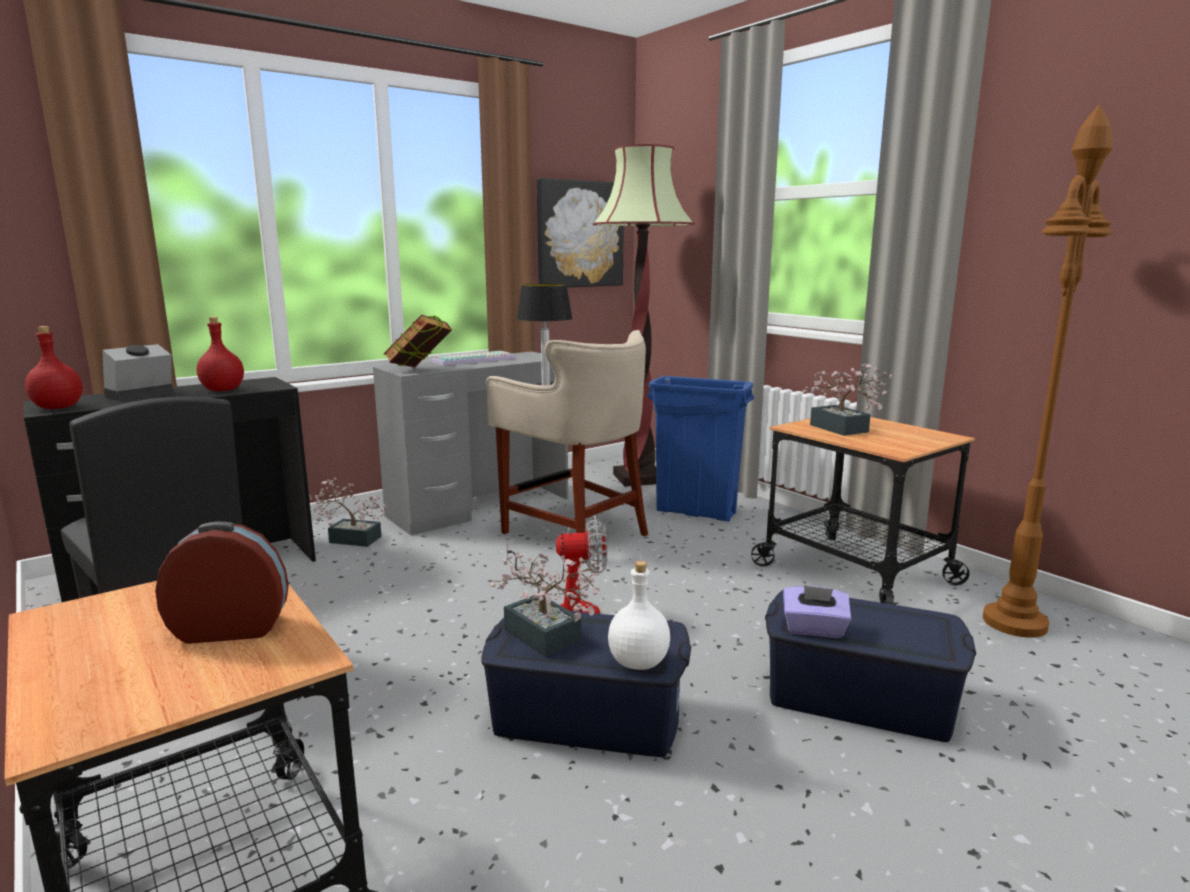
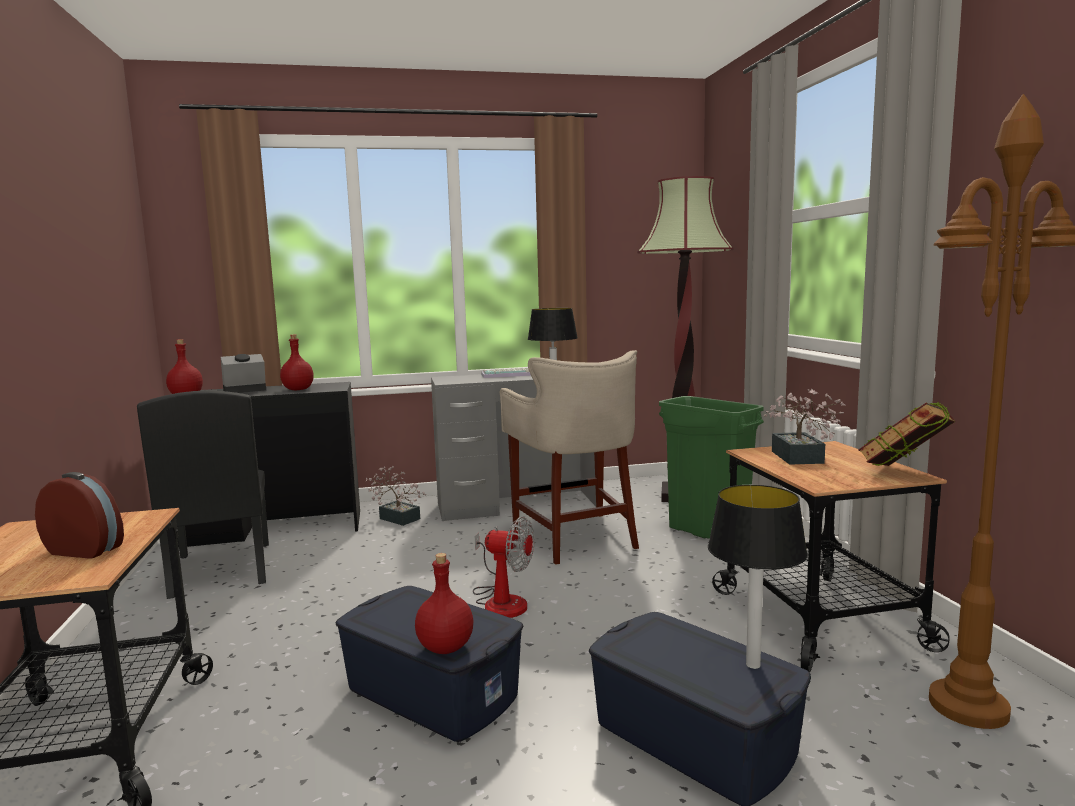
camera: 25 degrees right, 5 degrees down
book [384,315,452,367] -> book moved to [858,402,956,466]
potted plant [489,552,604,657] -> none
picture [537,178,624,287] -> none
white bottle [608,561,670,670] -> red bottle [415,553,473,654]
blue trash can [647,376,754,522] -> green trash can [659,396,764,539]
purple tissue box [783,585,851,638] -> none
none -> table lamp [708,485,808,669]

